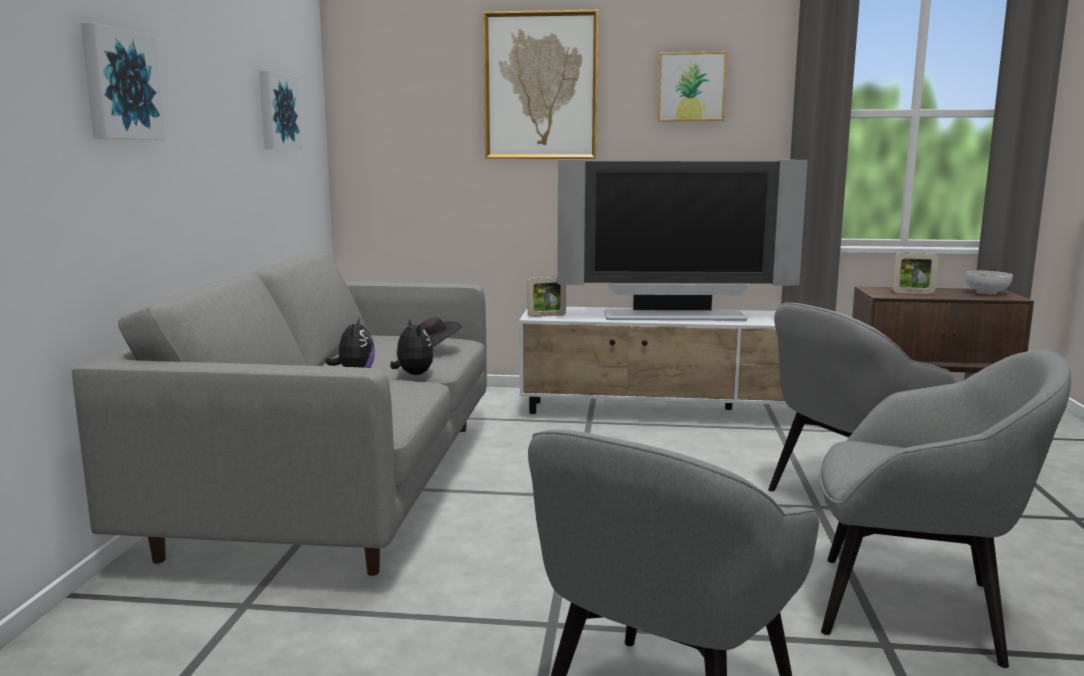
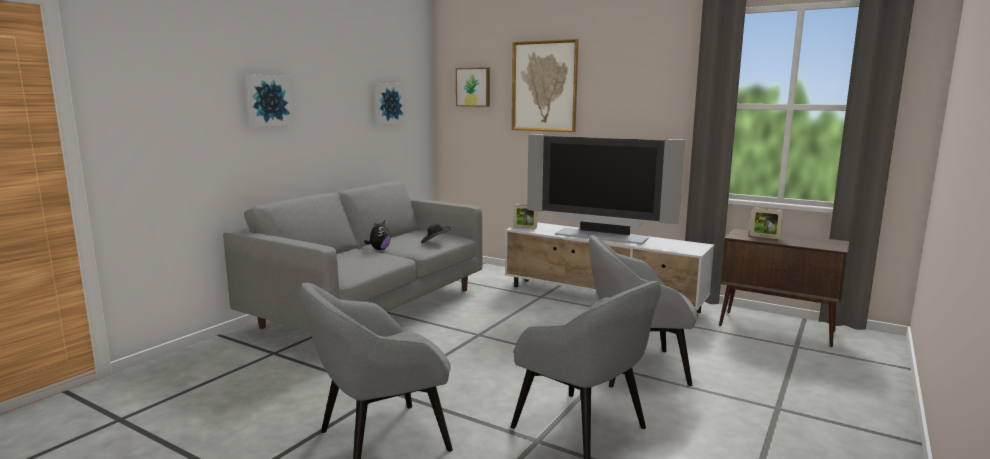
camera: 25 degrees right, 0 degrees up
plush toy [390,319,434,375] -> none
picture [657,51,728,121] -> picture moved to [456,67,490,107]
bowl [965,271,1013,295] -> none

